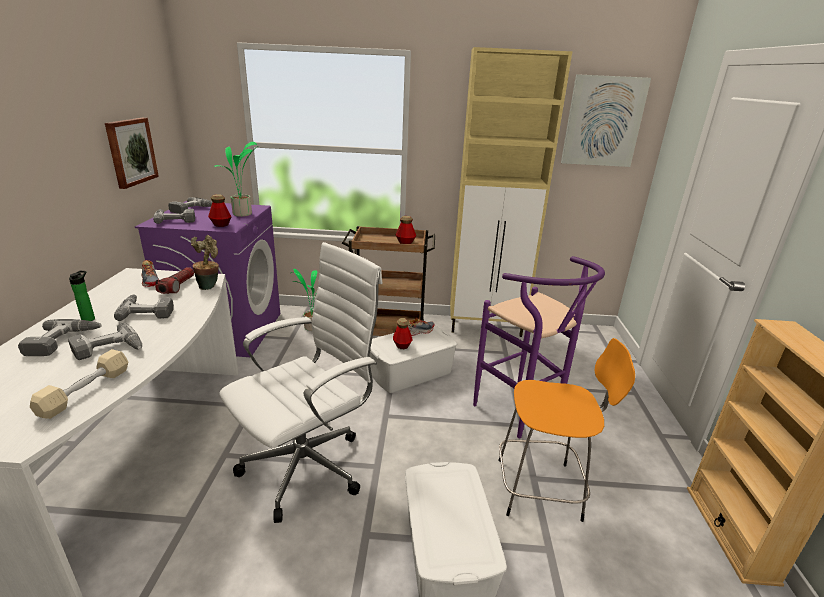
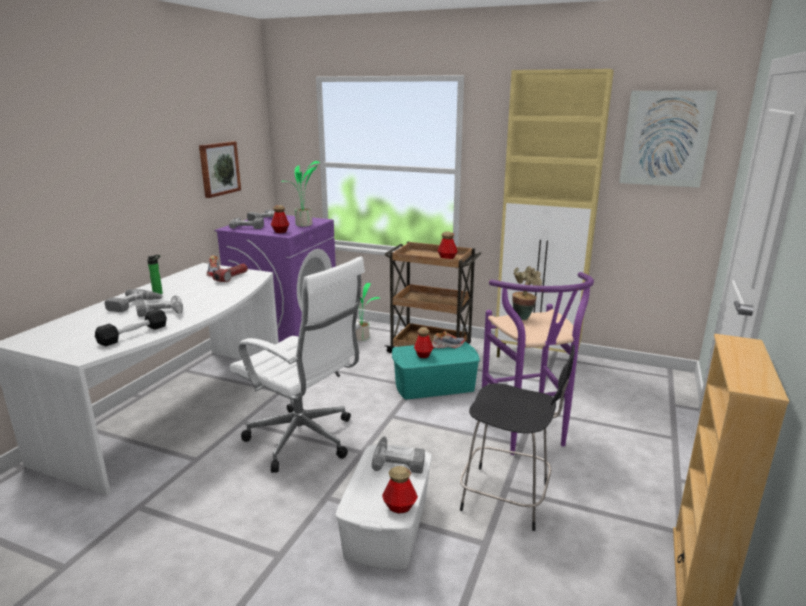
camera: 20 degrees right, 5 degrees down
beige dumbbell [30,349,128,419] -> black dumbbell [95,309,167,346]
power drill [114,294,174,321] -> power drill moved to [372,436,425,473]
potted plant [191,235,219,290] -> potted plant moved to [512,266,542,320]
white office chair [220,242,382,523] -> white office chair turned 60 degrees clockwise [229,256,365,473]
white storage box [369,325,457,393] -> turquoise storage box [392,341,480,399]
orange stool [499,338,635,522] -> black stool [460,345,575,531]
none -> bottle [382,466,418,513]

